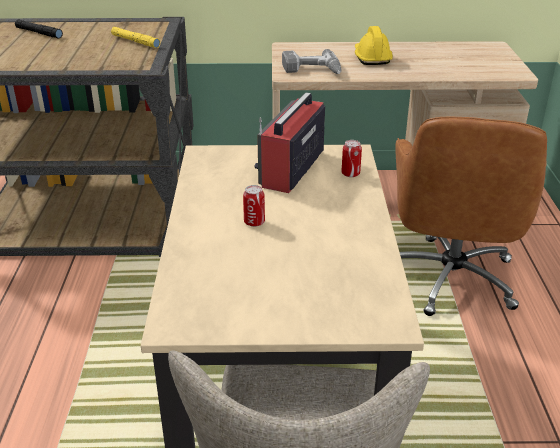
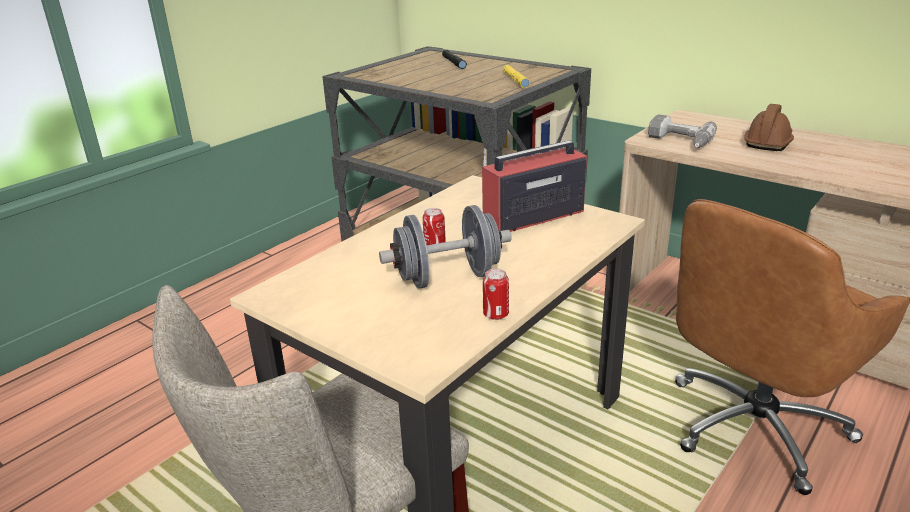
camera: 40 degrees right, 5 degrees down
can [341,140,362,177] -> can moved to [483,269,509,320]
yellow hard hat [355,26,393,65] -> brown hard hat [744,104,794,151]
none -> grey dumbbell [379,205,512,289]

